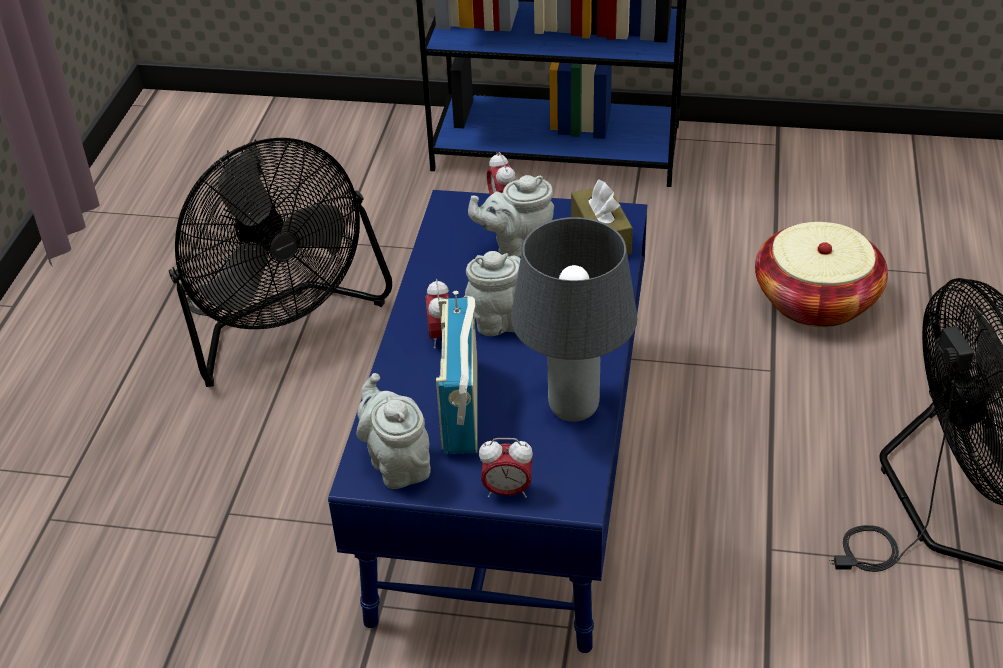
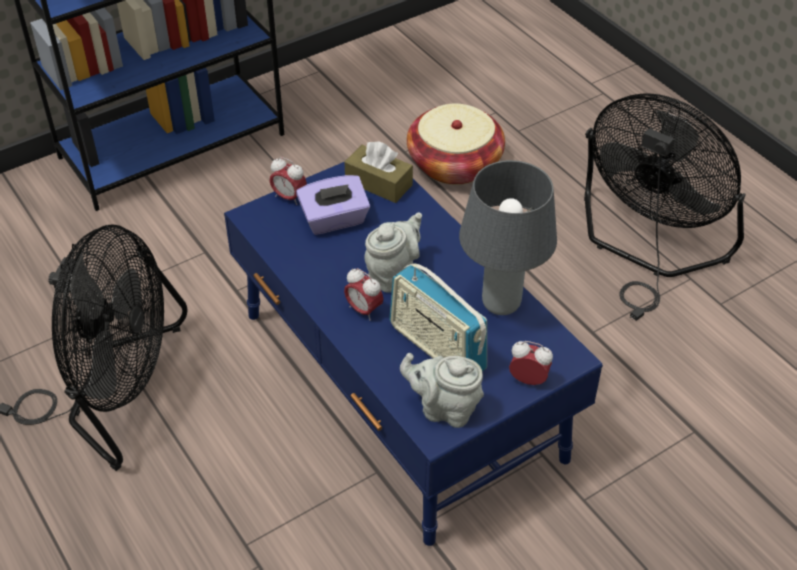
camera: 45 degrees left, 5 degrees up
grey teapot [468,175,554,257] -> purple tissue box [296,175,370,235]
alarm clock [479,438,533,498] -> alarm clock turned 120 degrees counterclockwise [509,341,553,385]

